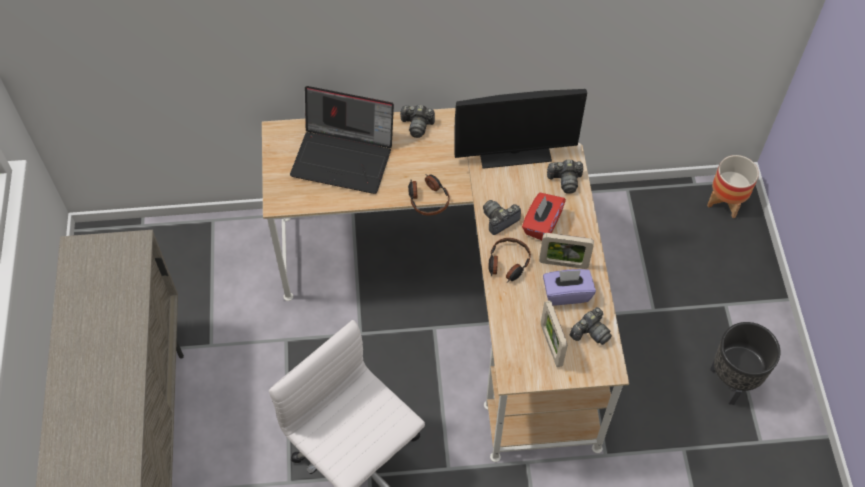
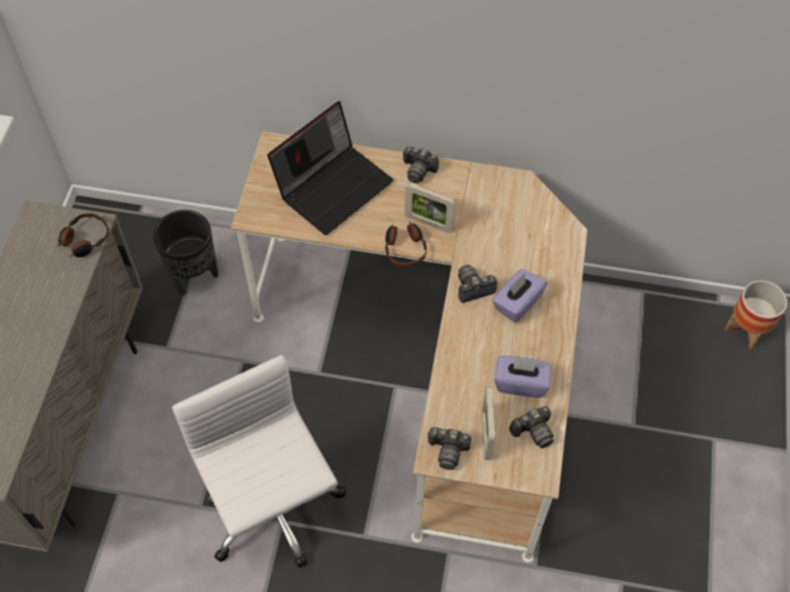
camera: 15 degrees right, 0 degrees up
laptop [290,86,394,194] -> laptop turned 75 degrees counterclockwise [267,101,393,235]
monitor [454,89,587,169] -> none
headphones [488,238,531,282] -> headphones moved to [57,213,109,257]
red tissue box [522,193,566,240] -> purple tissue box [492,269,547,323]
picture frame [539,233,594,269] -> picture frame moved to [405,183,456,232]
camera [547,160,583,194] -> camera moved to [427,427,471,470]
black planter [710,322,780,405] -> black planter moved to [153,210,218,295]

